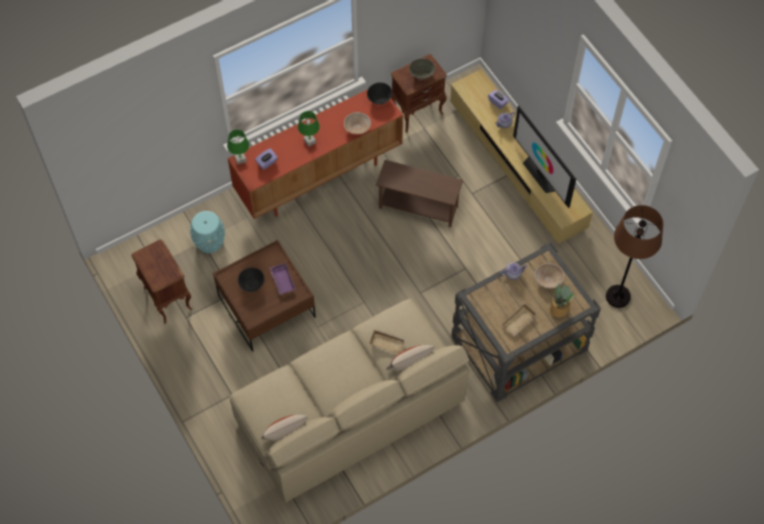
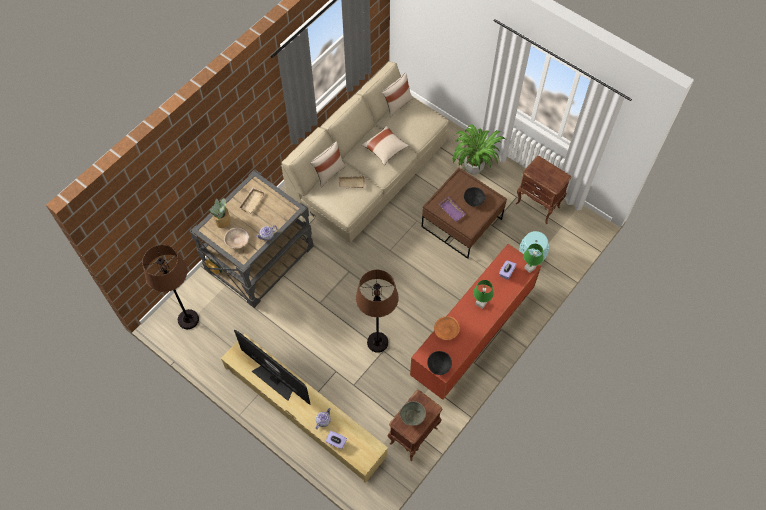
camera: 160 degrees right, 0 degrees up
beige bowl [344,112,371,134] -> orange bowl [434,316,460,340]
brown side table [376,160,463,227] -> brown floor lamp [356,270,399,353]
none -> beige pillow [361,125,409,165]
none -> potted plant [452,124,506,175]

